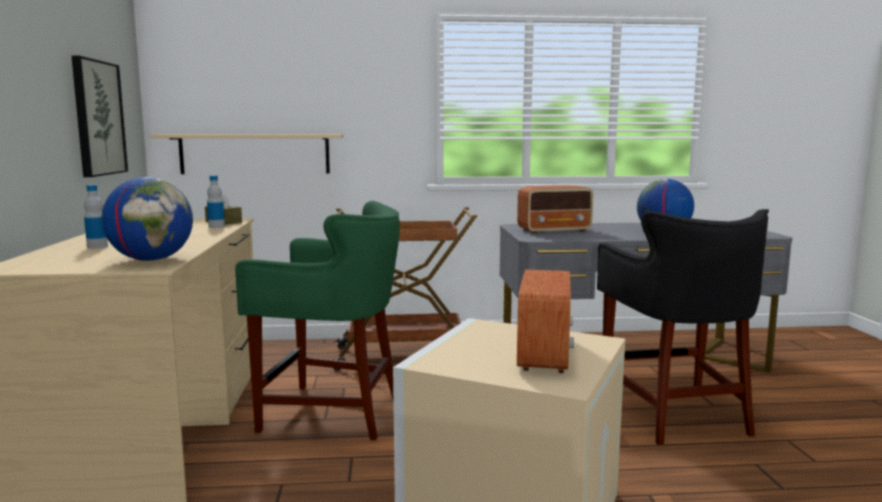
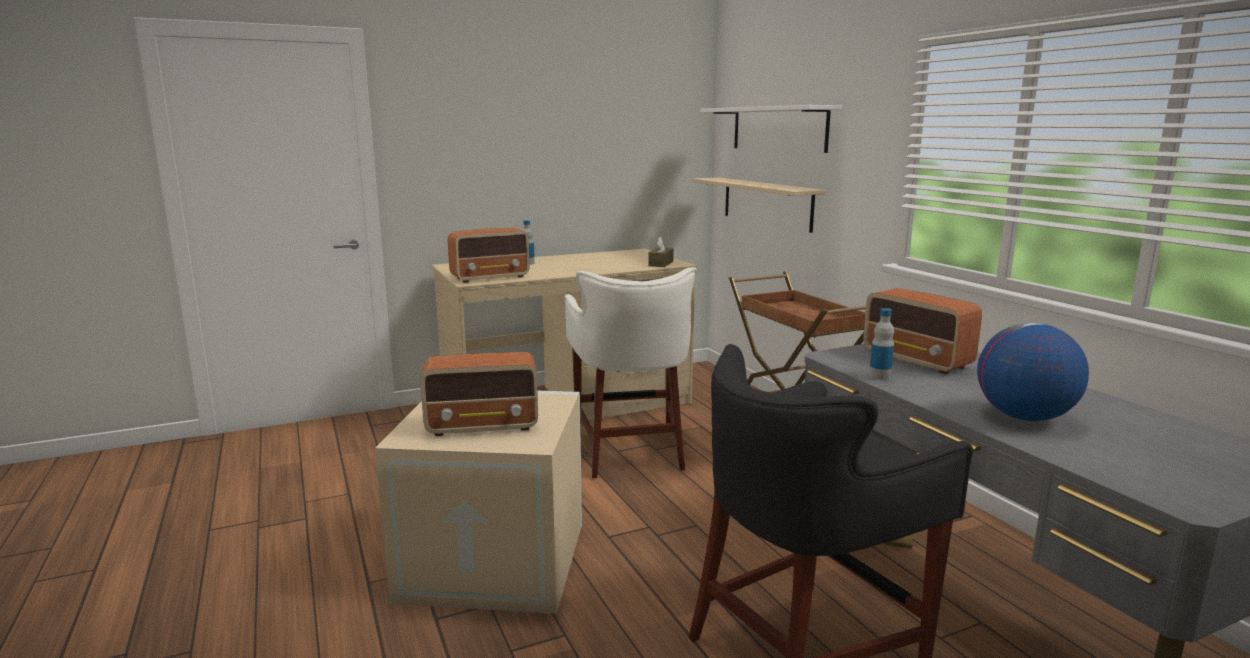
camera: 70 degrees right, 5 degrees up
picture [71,56,128,177] -> none
globe [102,177,193,261] -> radio [448,228,530,283]
bottle [207,175,225,228] -> bottle moved to [869,308,894,380]
green stool [235,201,400,440] -> white stool [564,267,697,479]
none -> white shelf [700,105,842,153]

